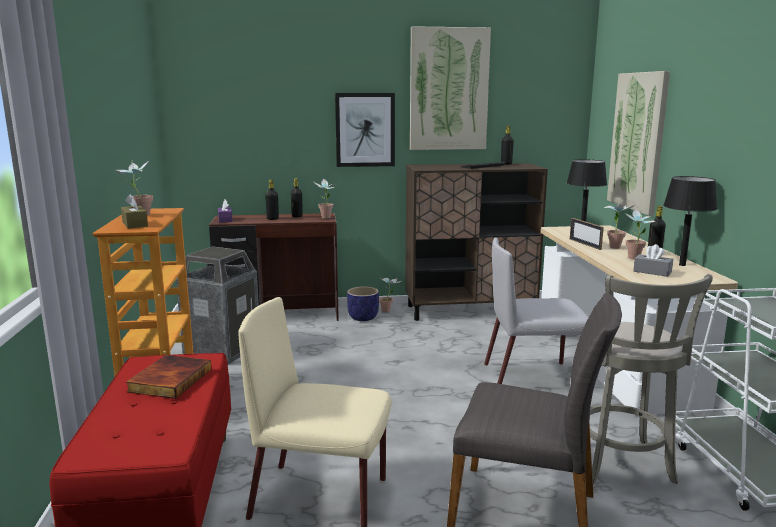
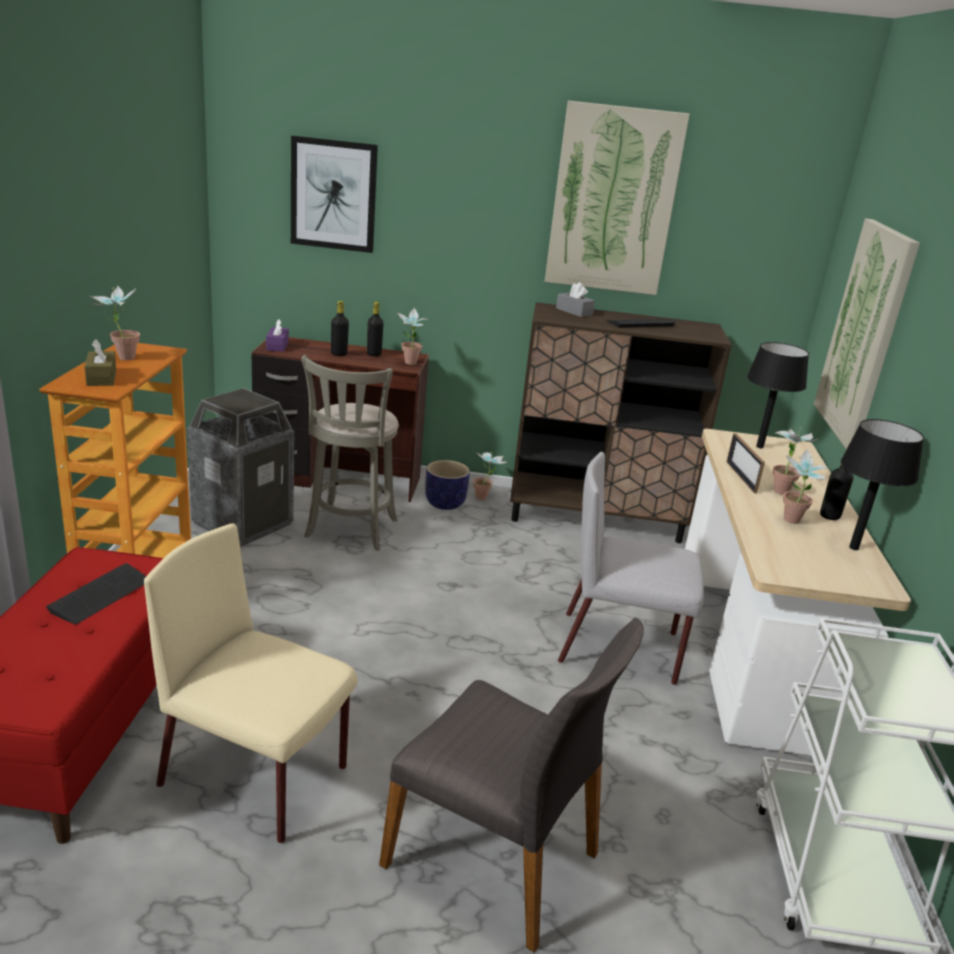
camera: 10 degrees right, 10 degrees up
book [126,355,212,399] -> keyboard [46,563,146,624]
picture [335,93,395,167] -> picture moved to [291,136,378,253]
black bottle [501,125,514,165] -> none
grey stool [590,274,713,485] -> grey stool moved to [302,355,399,550]
grey tissue box [633,244,673,277] -> grey tissue box moved to [556,283,595,317]

